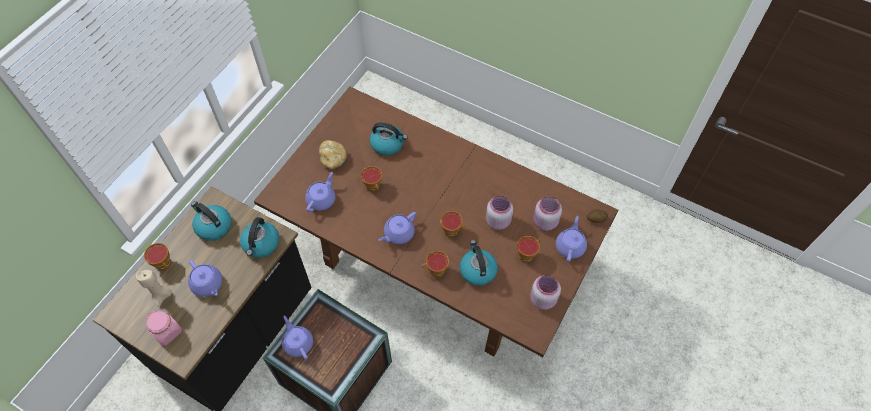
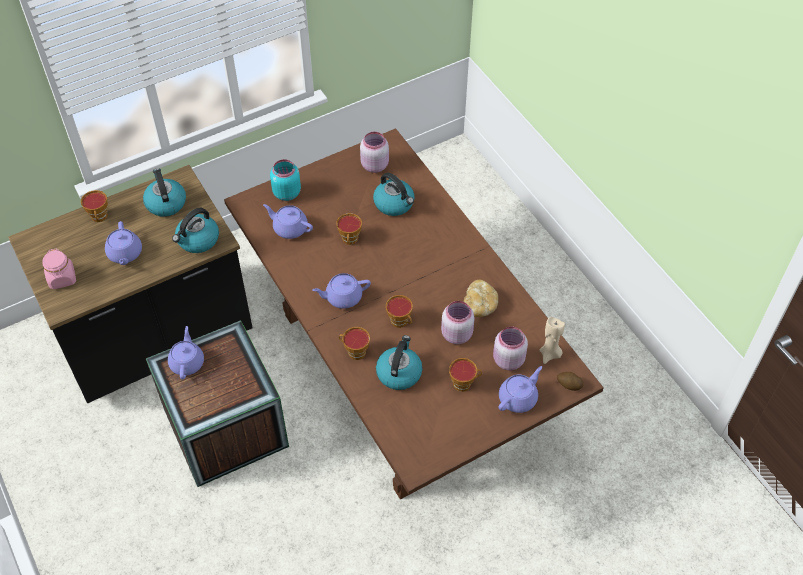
camera: 30 degrees right, 5 degrees down
beige candle [136,270,172,307] -> beige candle moved to [539,317,565,364]
purple teapot [305,172,335,212] -> purple teapot turned 120 degrees counterclockwise [263,204,313,239]
bread [319,140,347,169] -> bread moved to [464,280,498,317]
pink jar [530,275,561,310] -> pink jar moved to [360,132,389,173]
none -> turquoise jar [270,159,301,201]

